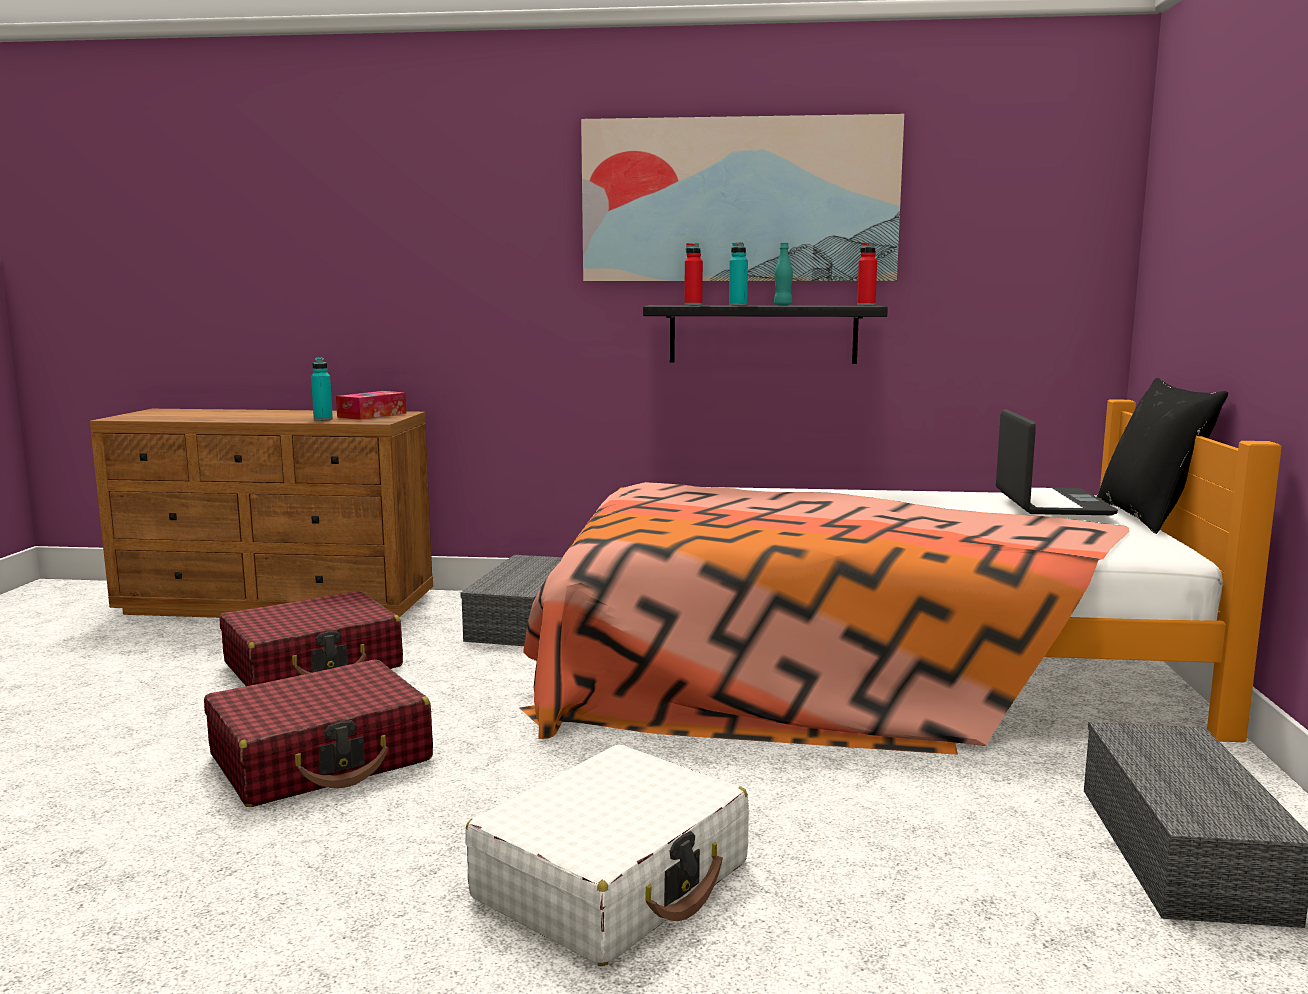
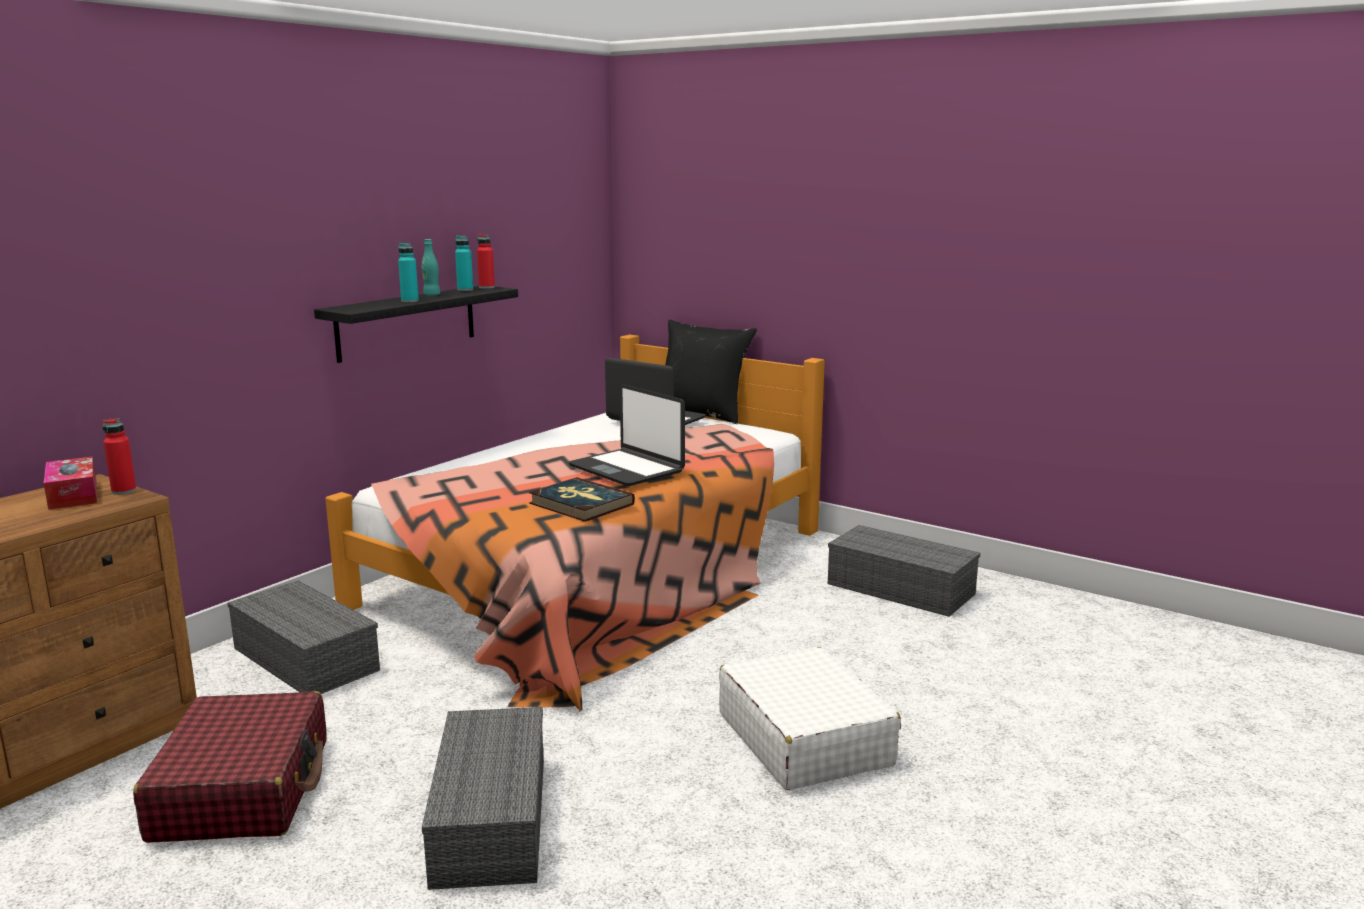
camera: 60 degrees left, 5 degrees up
red suitcase [204,660,433,807] -> grey storage box [422,707,544,890]
turquoise bottle [311,358,333,421] -> turquoise bottle moved to [455,236,473,291]
picture [581,114,904,281] -> none
red bottle [684,243,703,305] -> red bottle moved to [103,418,136,495]
none -> book [529,477,635,522]
none -> laptop [569,384,685,486]

